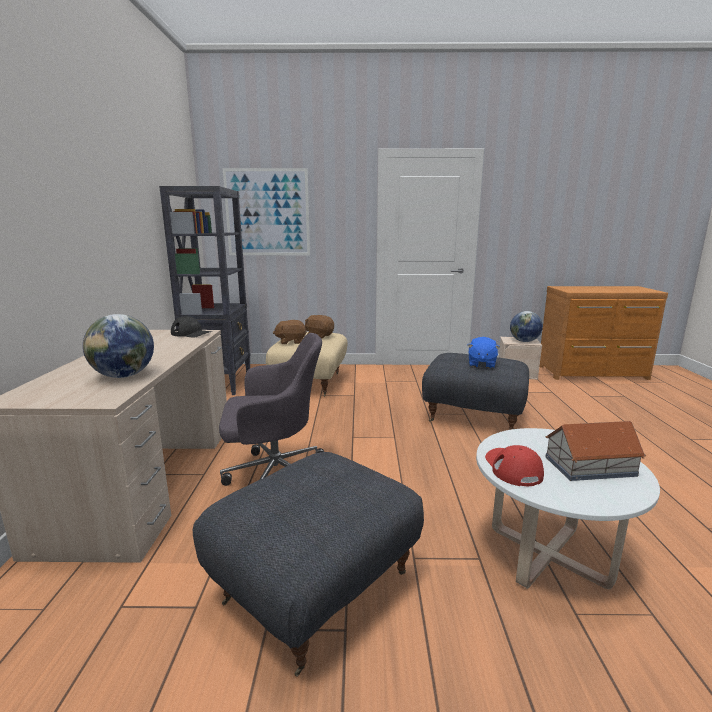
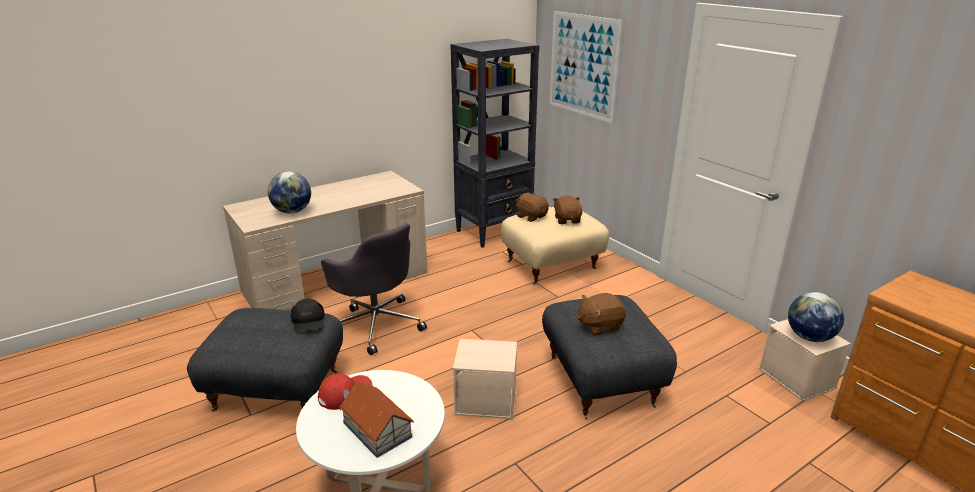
camera: 55 degrees right, 10 degrees up
black cap [171,316,212,338] -> black cap moved to [291,299,325,332]
blue plush toy [468,337,500,368] -> brown plush toy [577,293,626,335]
none -> beige storage box [453,339,517,419]

